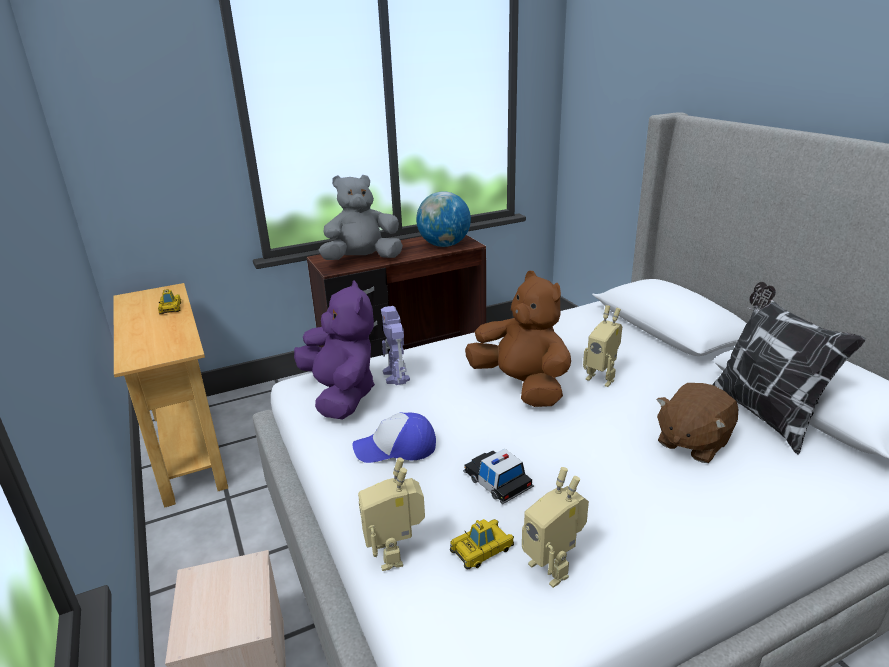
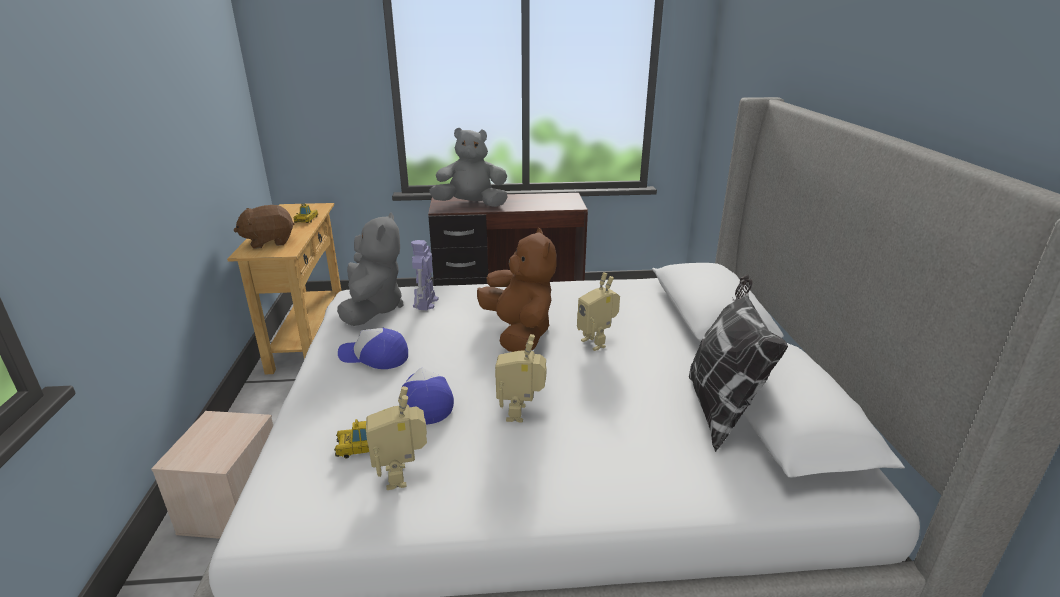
camera: 20 degrees right, 0 degrees up
purple plush toy [294,280,375,419] -> grey plush toy [337,213,403,326]
toy robot [358,457,425,571] -> toy robot moved to [495,334,546,422]
globe [416,191,471,247] -> none
toy car [463,449,534,504] -> cap [402,368,454,425]
brown plush toy [657,383,738,463] -> brown plush toy moved to [233,205,294,249]

